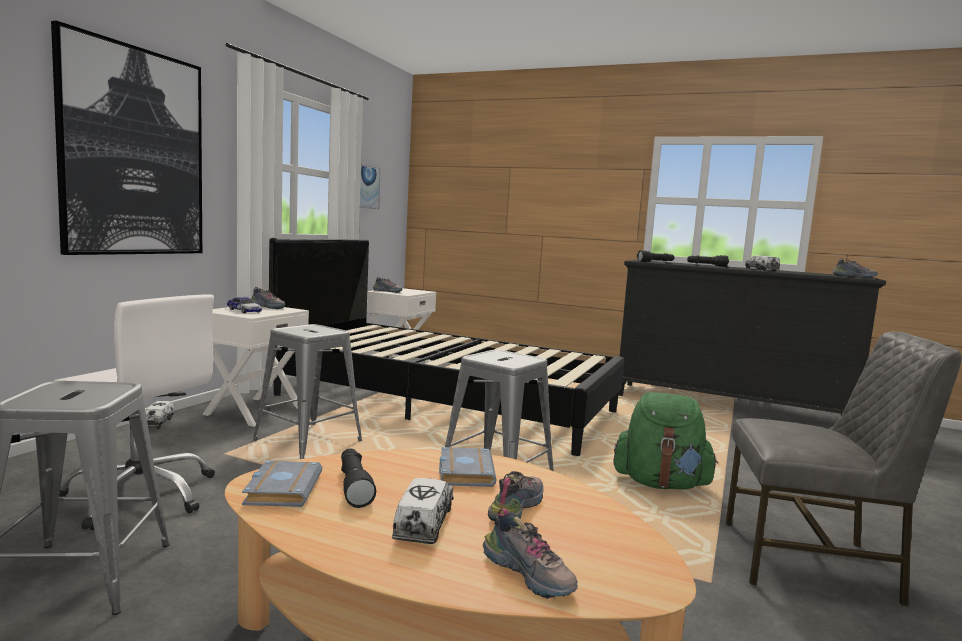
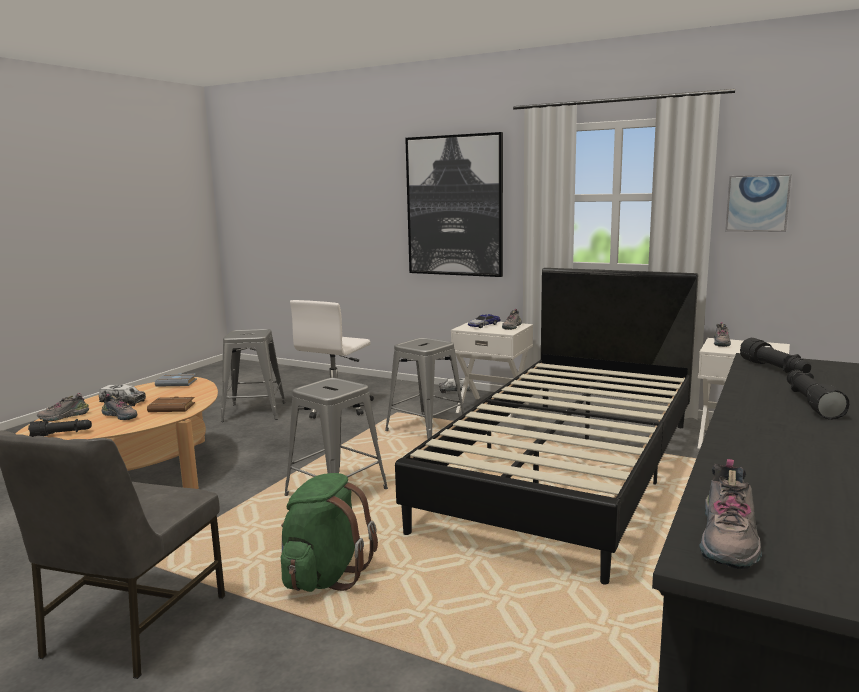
camera: 95 degrees right, 5 degrees up
black flashlight [341,449,376,508] -> black flashlight moved to [28,419,92,437]
grey book [439,447,496,487] -> brown book [147,396,195,412]
toy truck [745,255,780,271] -> none

